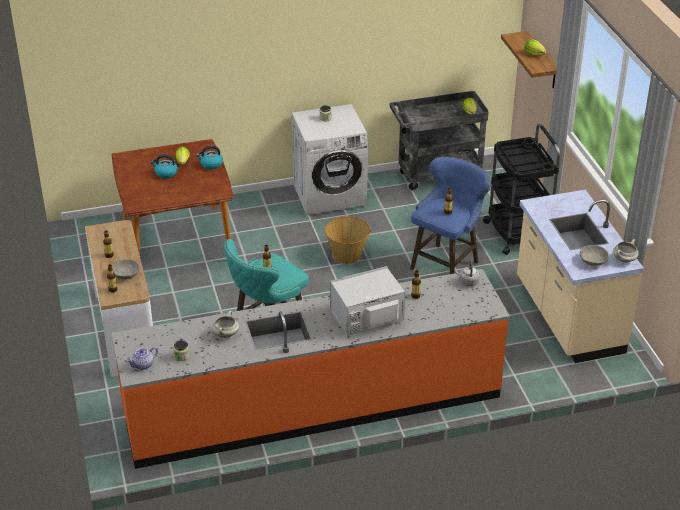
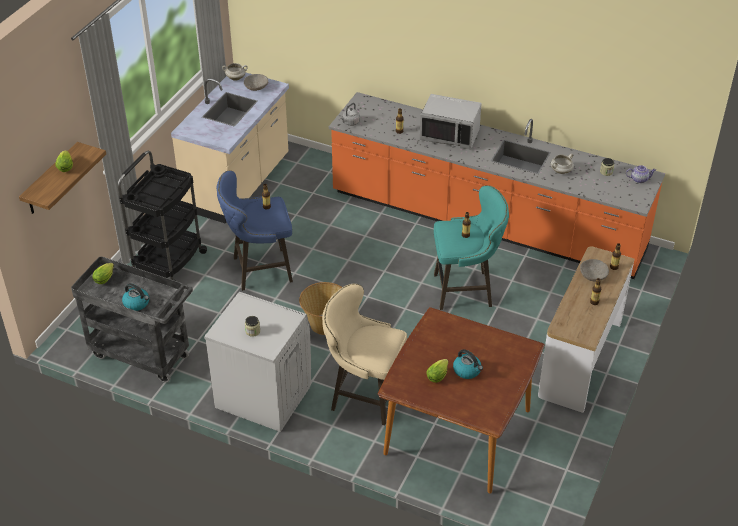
camera: 140 degrees left, 5 degrees up
kettle [196,145,223,170] -> kettle moved to [122,283,149,311]
none -> beige stool [322,284,407,425]

